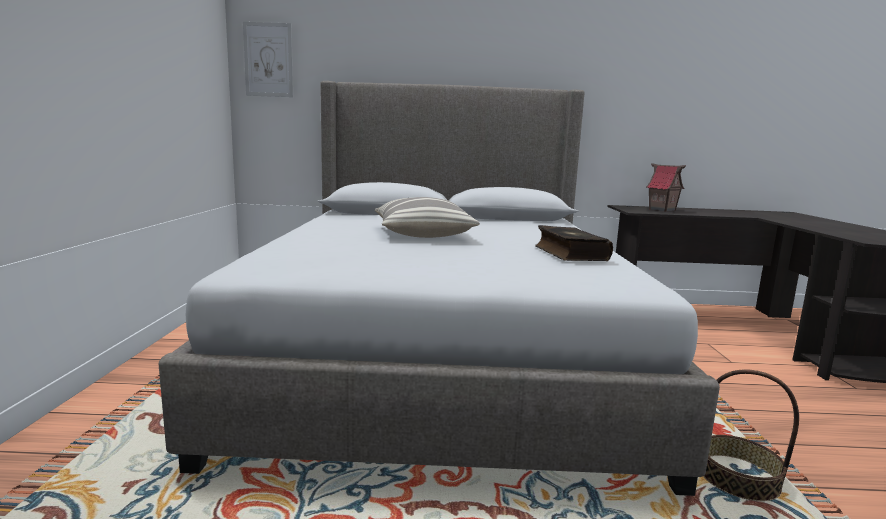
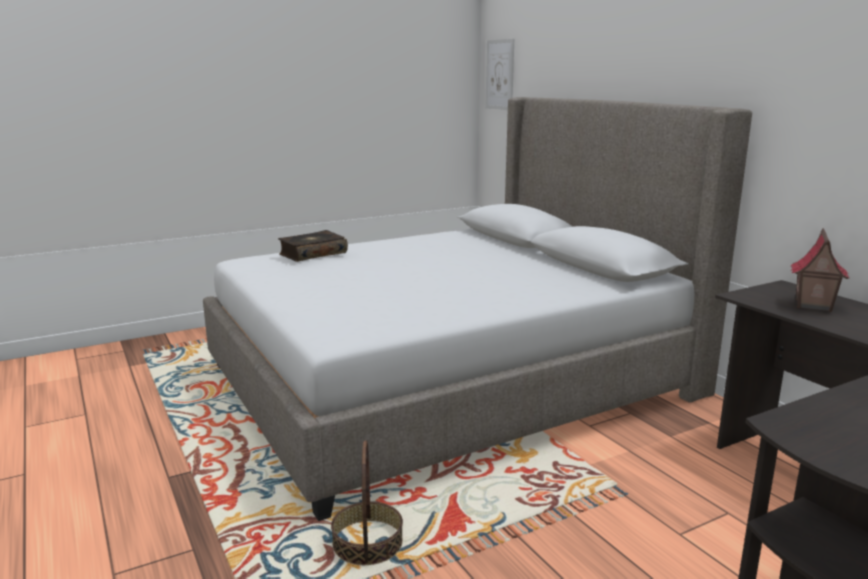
camera: 60 degrees right, 5 degrees up
pillow [375,197,480,238] -> none
book [535,225,613,261] -> book moved to [278,230,348,262]

